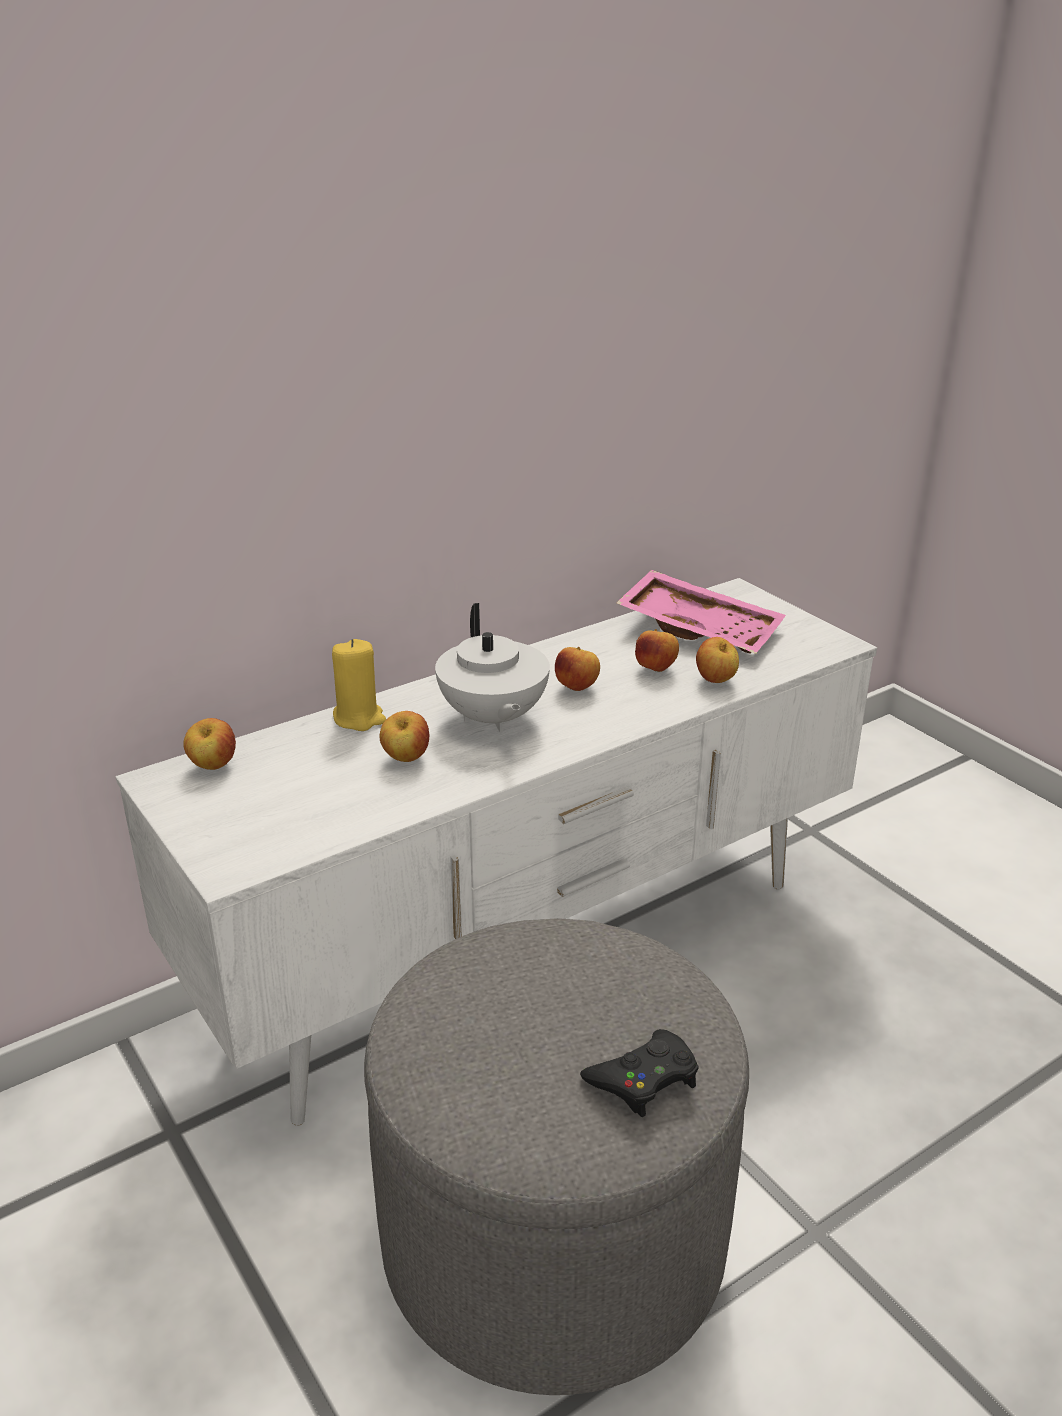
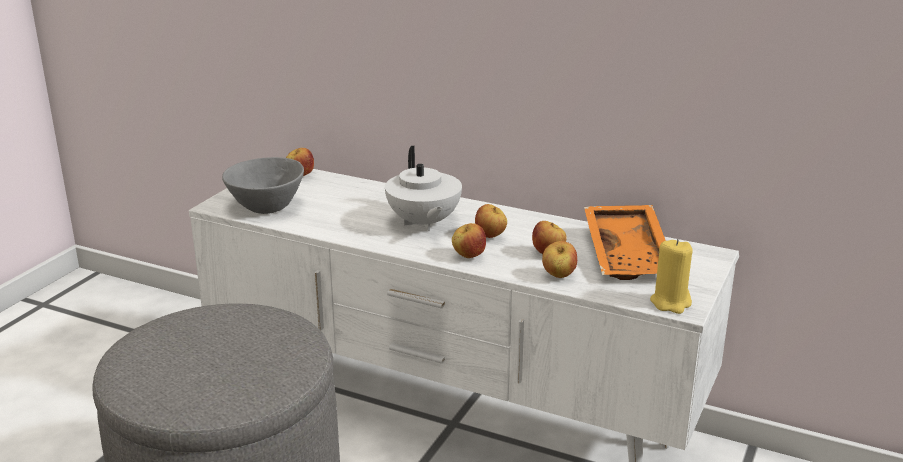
camera: 60 degrees right, 5 degrees down
yellow candle [332,639,386,731] -> yellow candle moved to [650,239,693,314]
apple [380,711,430,762] -> apple moved to [452,223,486,258]
white teapot [435,603,550,733] -> white teapot turned 60 degrees counterclockwise [385,146,462,231]
black game controller [580,1029,699,1117] -> none
pink tray [617,570,786,654] -> orange tray [584,205,666,280]
none -> grey bowl [222,157,304,214]

